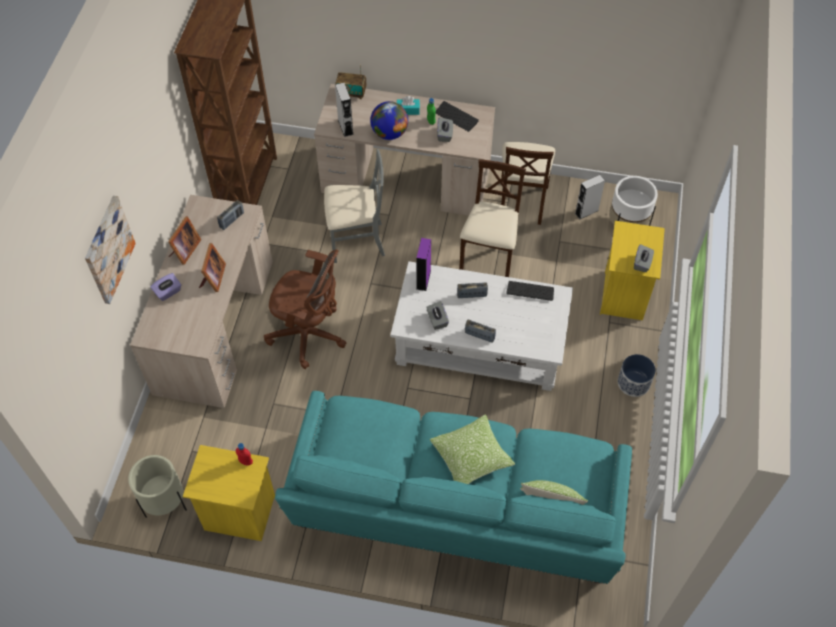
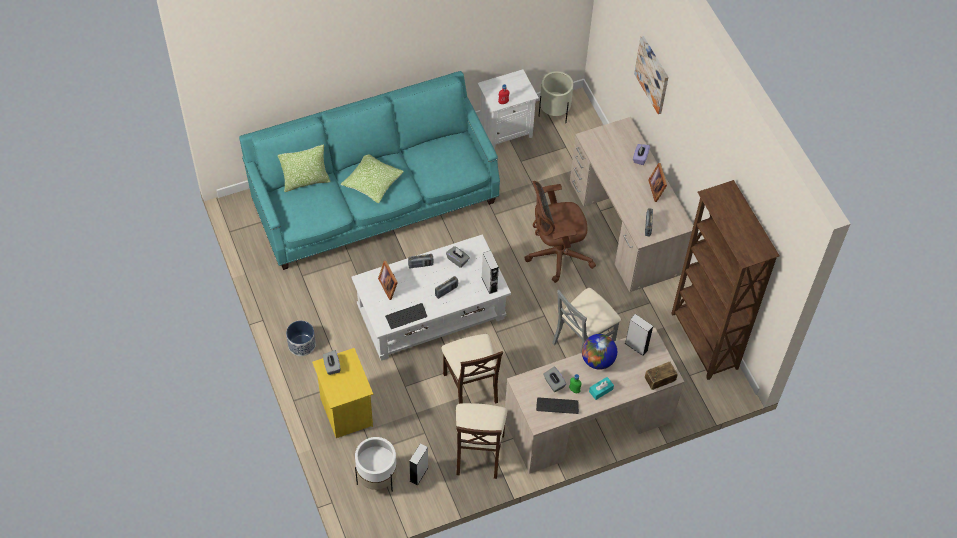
camera: 145 degrees right, 0 degrees up
yellow nightstand [183,445,275,541] -> white nightstand [478,69,539,149]
picture frame [199,243,226,292] -> picture frame moved to [378,261,398,300]
purple speaker [416,238,431,291] -> grey speaker [481,250,499,294]
beige chair [501,142,555,225] -> beige chair turned 150 degrees counterclockwise [456,403,508,479]

